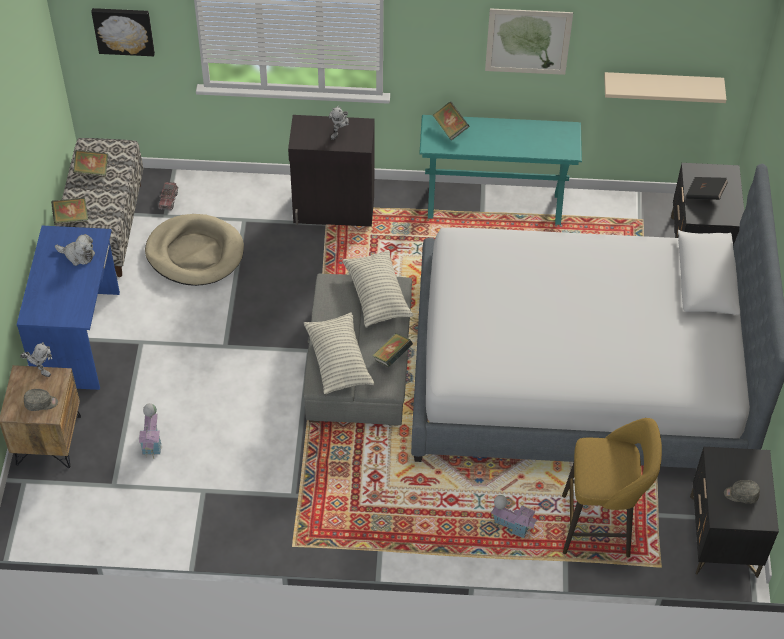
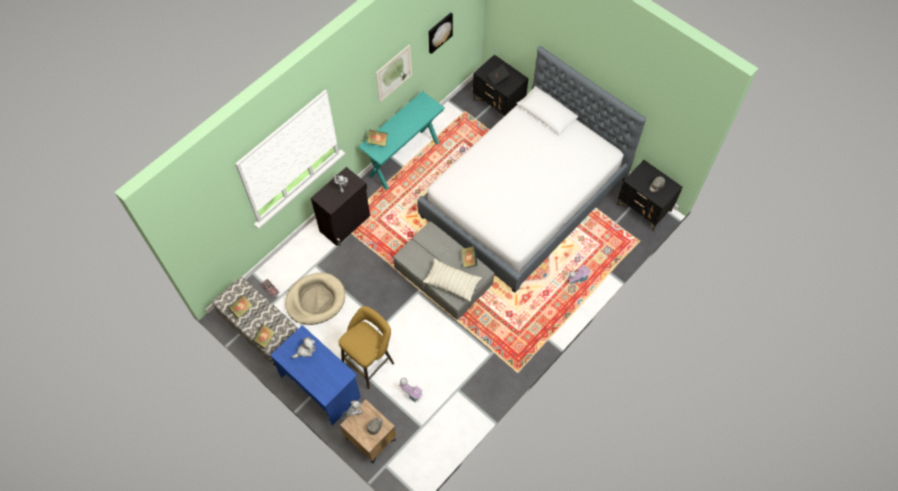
camera: 50 degrees left, 10 degrees up
picture [91,8,155,56] -> picture moved to [429,13,453,54]
pillow [342,250,413,328] -> none
yellow stool [562,418,662,558] -> yellow stool moved to [338,306,394,389]
beige shelf [604,72,726,103] -> none

